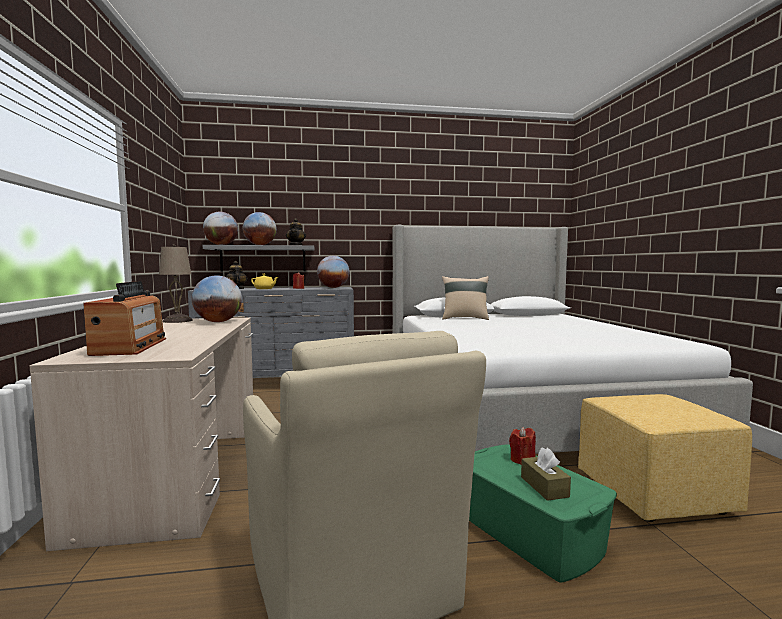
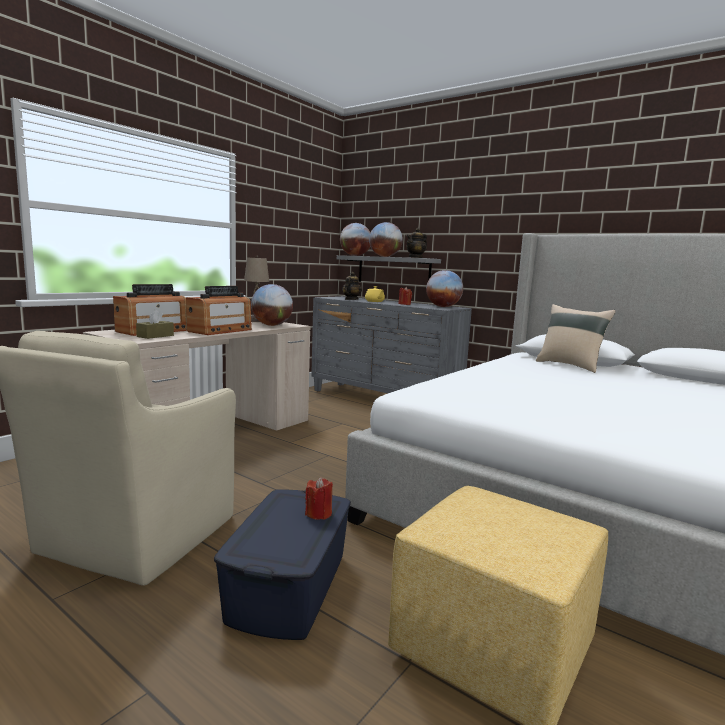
camera: 45 degrees right, 5 degrees up
green storage box [469,444,617,582] -> blue storage box [214,489,351,640]
brown tissue box [521,448,571,501] -> brown tissue box moved to [136,310,174,339]
none -> radio [186,286,252,335]

